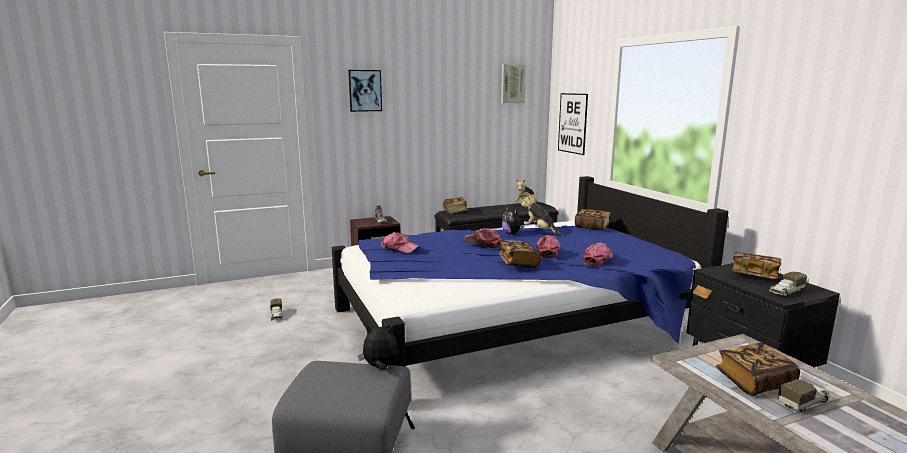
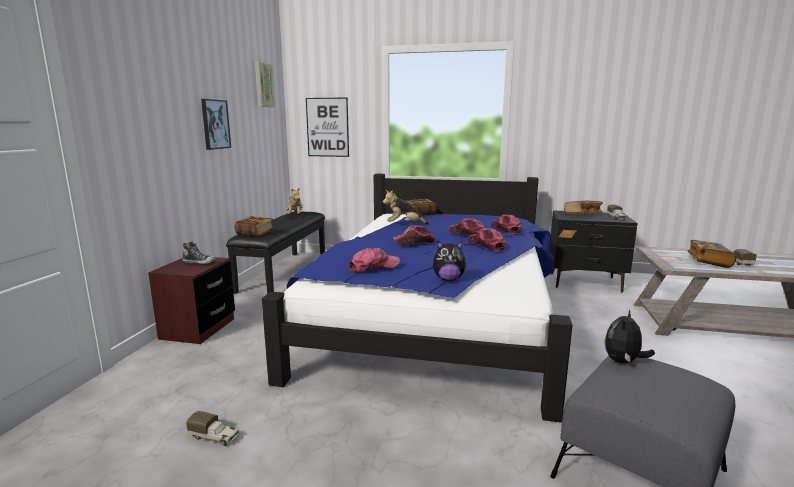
camera: 55 degrees left, 0 degrees up
picture [348,70,382,112] -> picture moved to [201,99,231,150]
book [499,240,541,268] -> cap [468,228,506,251]
plush toy [501,206,524,234] -> plush toy moved to [433,241,467,281]

